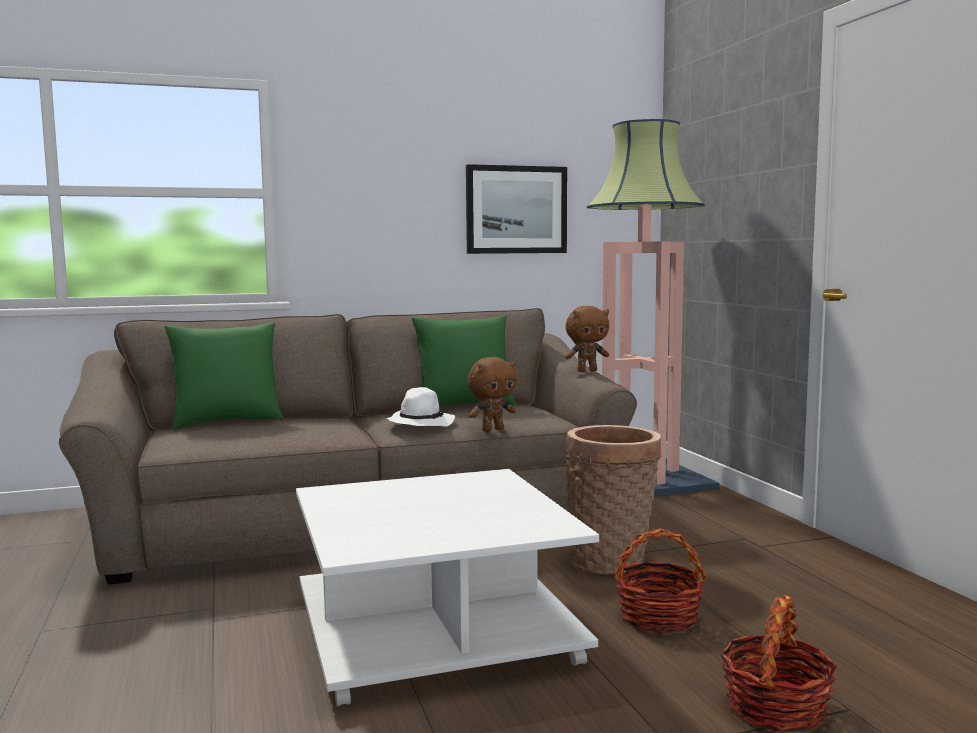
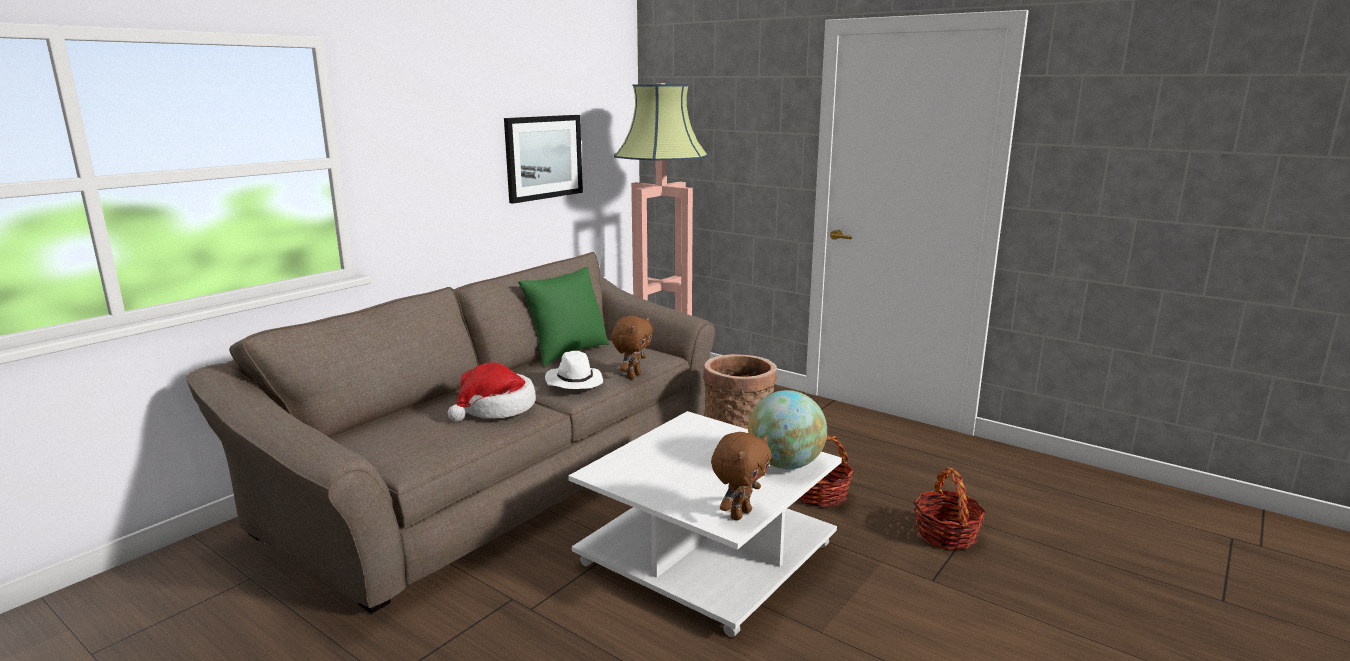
camera: 35 degrees left, 10 degrees up
green pillow [165,323,284,430] -> none
brown plush toy [565,306,609,372] -> brown plush toy moved to [711,432,771,521]
none -> hat [448,362,536,422]
none -> globe [748,390,827,469]

